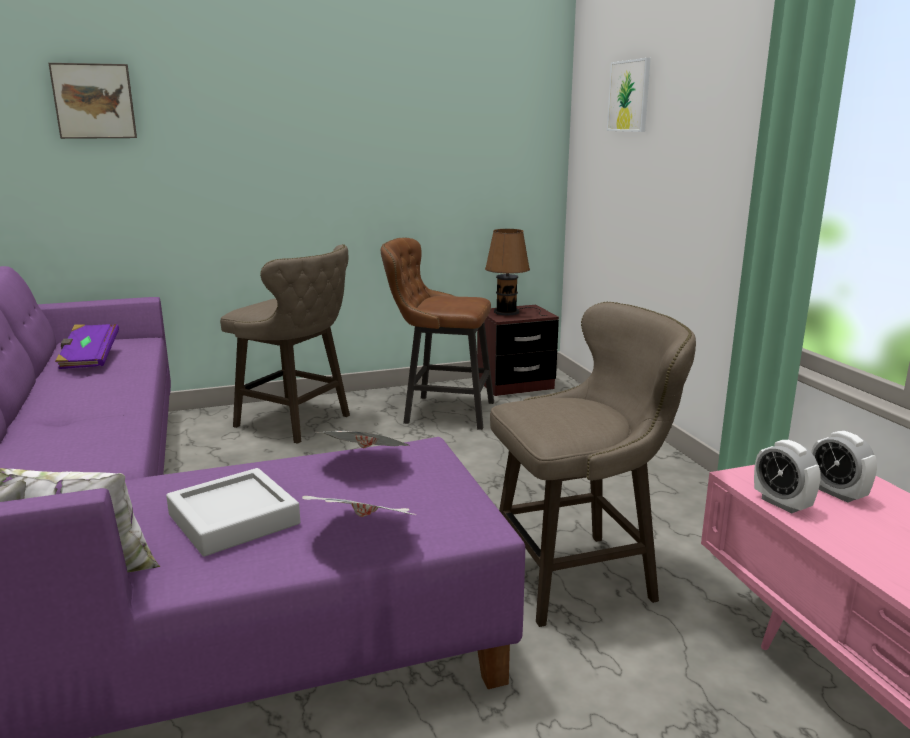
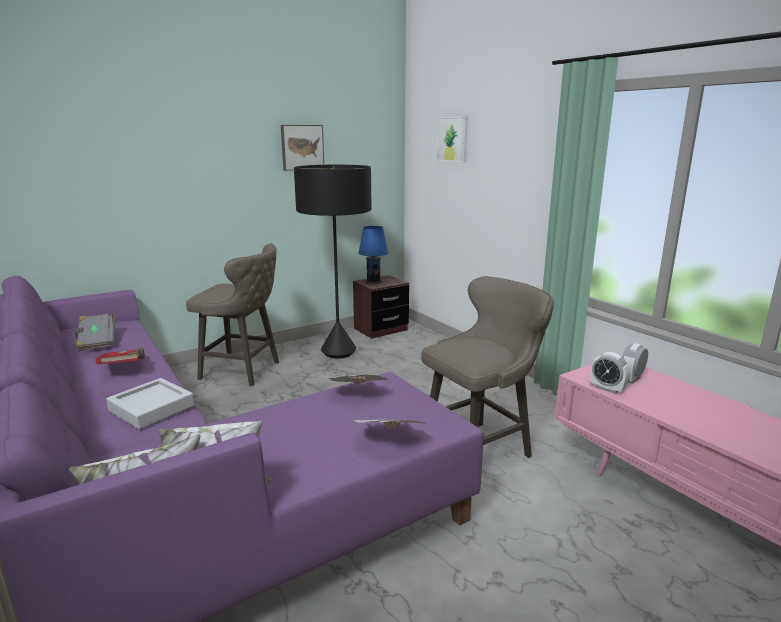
camera: 15 degrees left, 0 degrees up
picture [48,63,137,139] -> picture moved to [281,125,324,171]
purple book [55,324,119,369] -> grey book [75,313,115,351]
grey tray [166,468,300,556] -> grey tray moved to [106,378,194,429]
brown stool [381,238,494,430] -> black floor lamp [294,165,371,359]
brown table lamp [485,229,548,316] -> blue table lamp [358,226,401,284]
alarm clock [811,431,877,503] -> alarm clock turned 90 degrees clockwise [622,343,648,384]
none -> red book [96,348,145,365]

